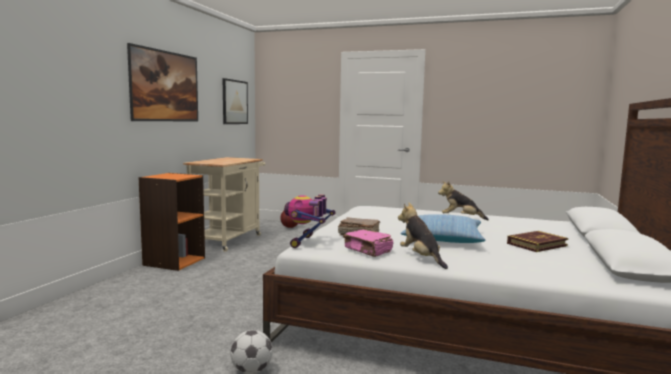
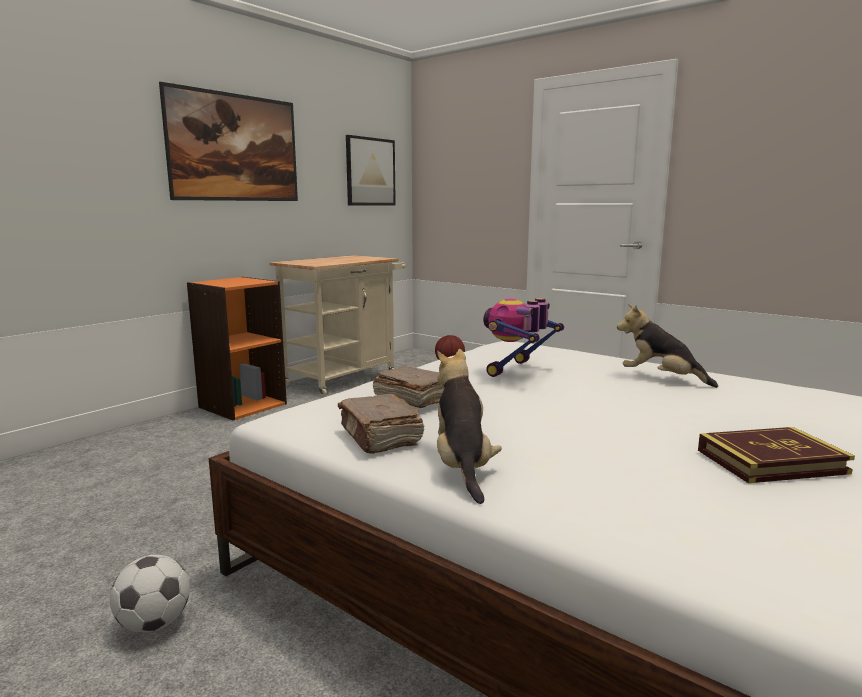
camera: 20 degrees right, 5 degrees up
toy robot [284,194,336,248] -> toy robot moved to [483,298,564,377]
pink book [343,229,393,257] -> brown book [338,394,424,454]
pillow [401,214,485,243] -> none

